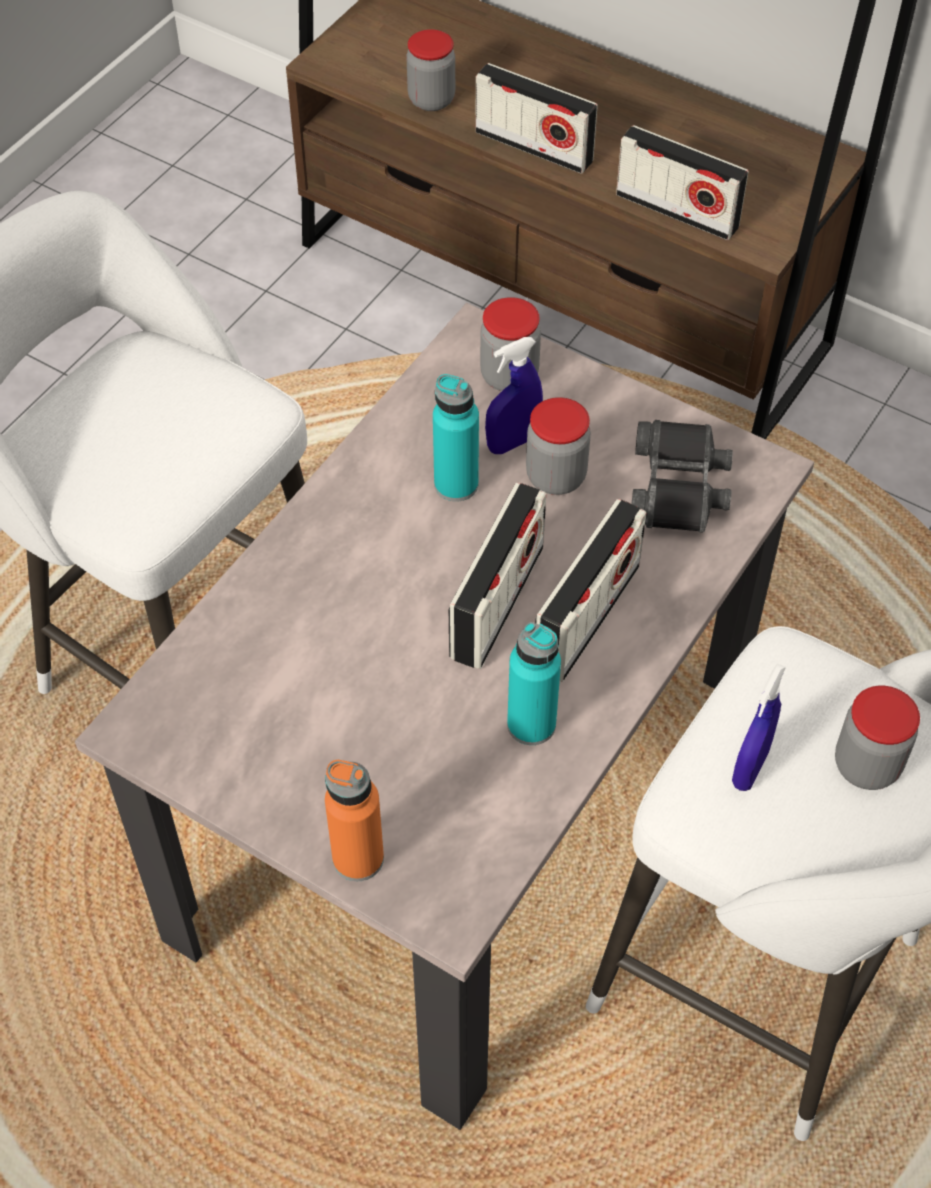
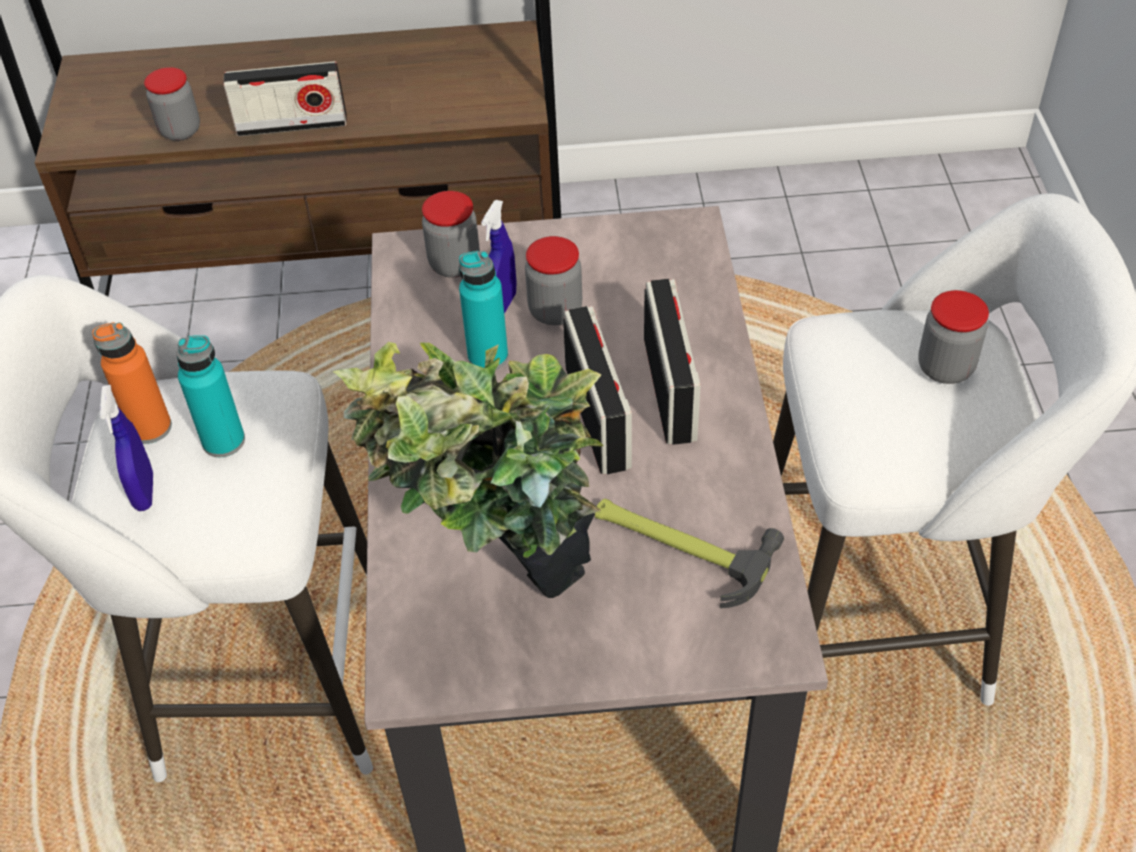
camera: 35 degrees left, 5 degrees down
orange bottle [325,760,384,881] -> orange bottle moved to [92,322,172,444]
turquoise bottle [507,622,561,745] -> turquoise bottle moved to [176,335,245,457]
radio [616,125,749,240] -> none
black binoculars [632,420,733,533] -> none
blue spray bottle [732,663,786,791] -> blue spray bottle moved to [99,385,153,511]
none -> potted plant [333,342,604,598]
none -> hammer [595,499,784,608]

